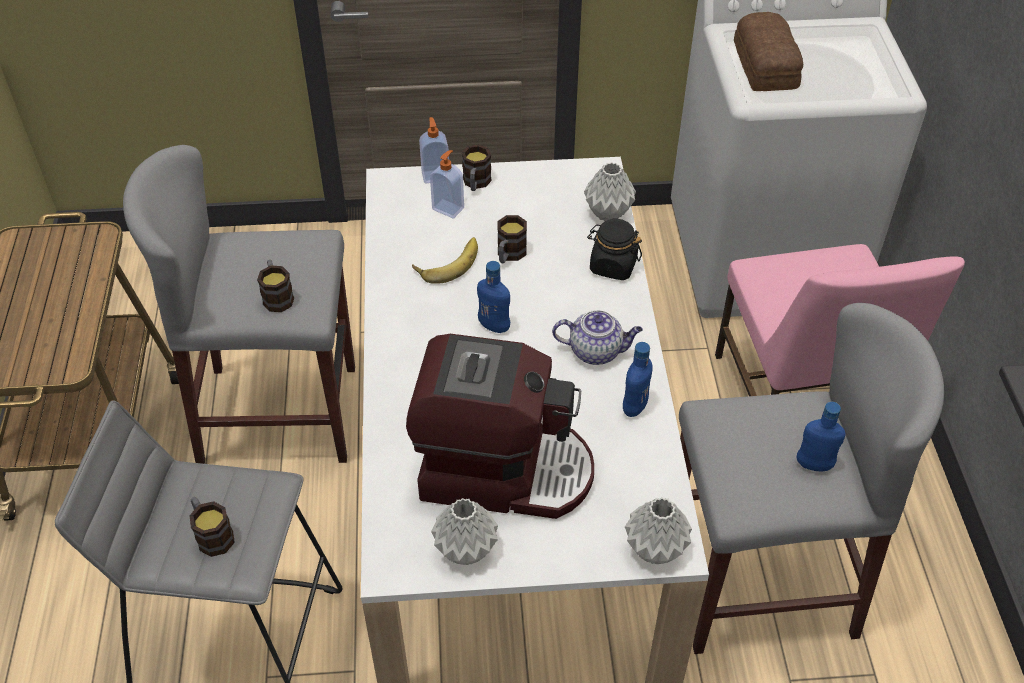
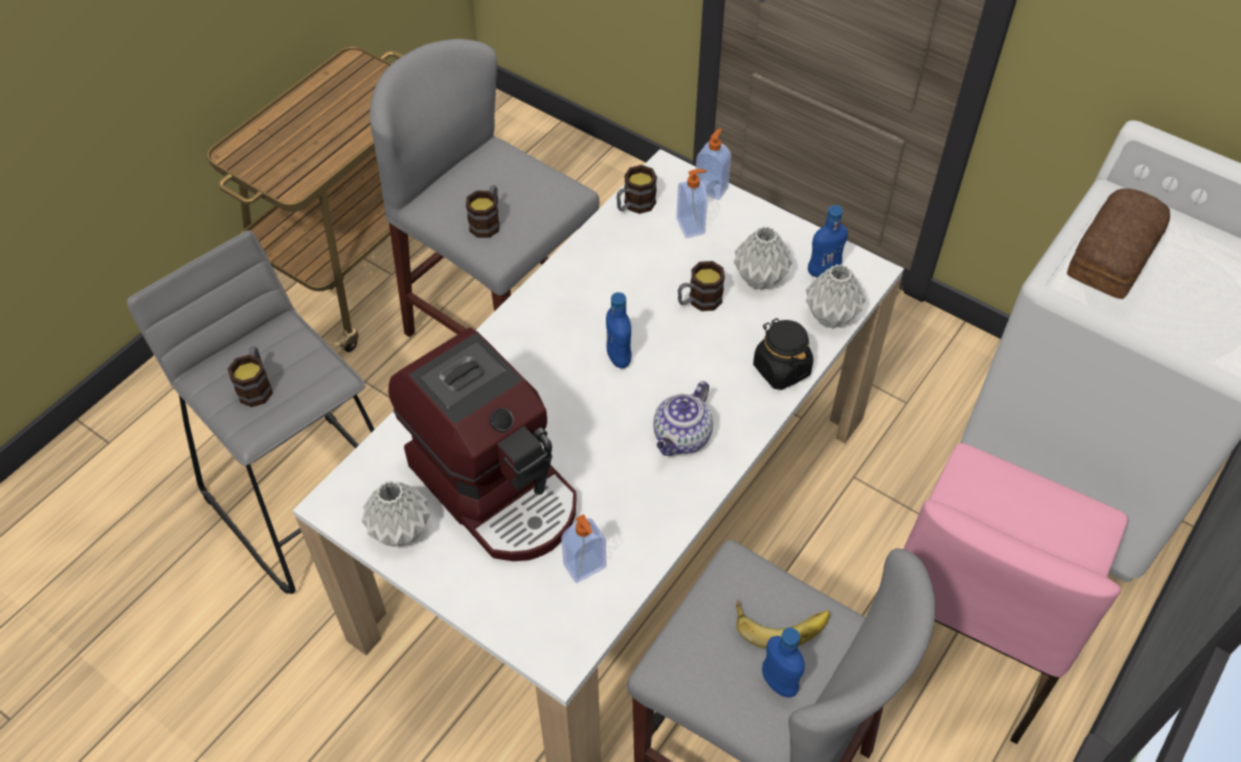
camera: 40 degrees right, 5 degrees up
banana [412,237,478,284] -> banana moved to [736,599,830,649]
mug [462,144,492,191] -> mug moved to [617,165,657,214]
teapot [552,310,643,365] -> teapot turned 75 degrees clockwise [653,381,713,456]
blue bottle [623,342,653,417] -> blue bottle moved to [808,205,848,278]
grey vase [625,497,692,564] -> grey vase moved to [734,226,793,290]
none -> soap dispenser [561,514,606,583]

